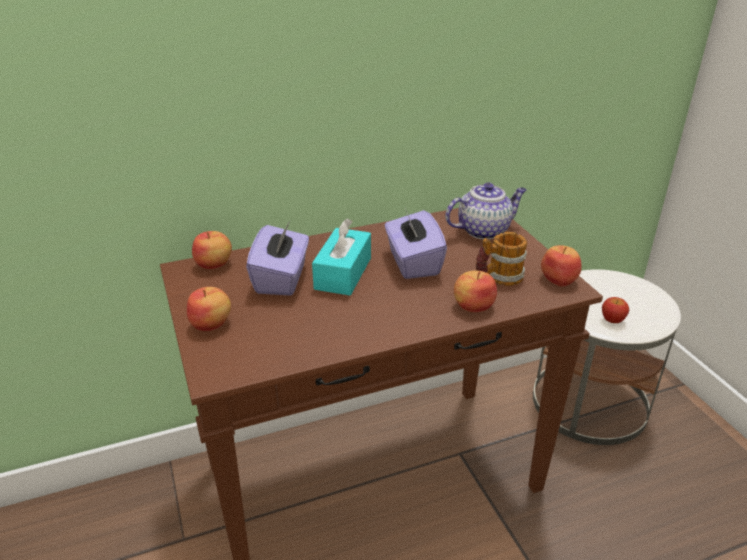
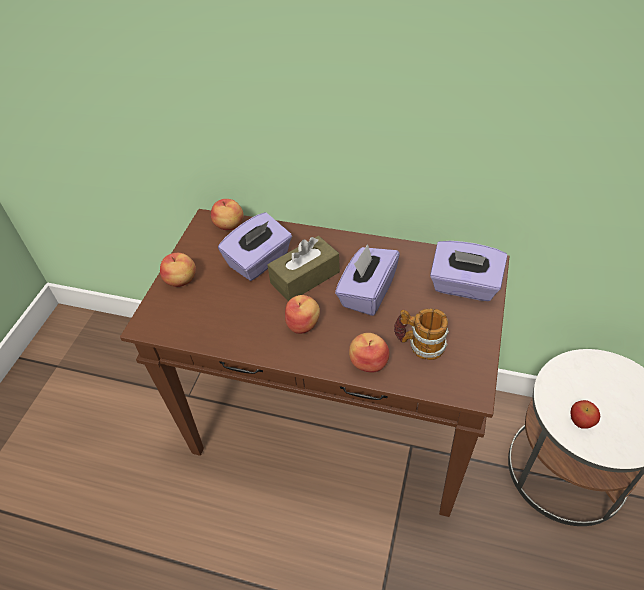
camera: 40 degrees right, 15 degrees up
turquoise tissue box [312,218,371,295] -> brown tissue box [267,236,340,301]
teapot [445,182,526,239] -> purple tissue box [430,241,507,301]
apple [541,245,582,286] -> apple moved to [285,295,320,334]

